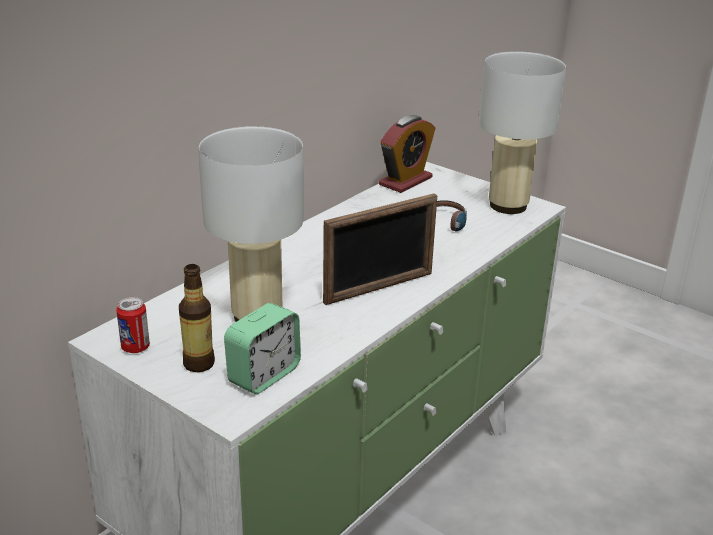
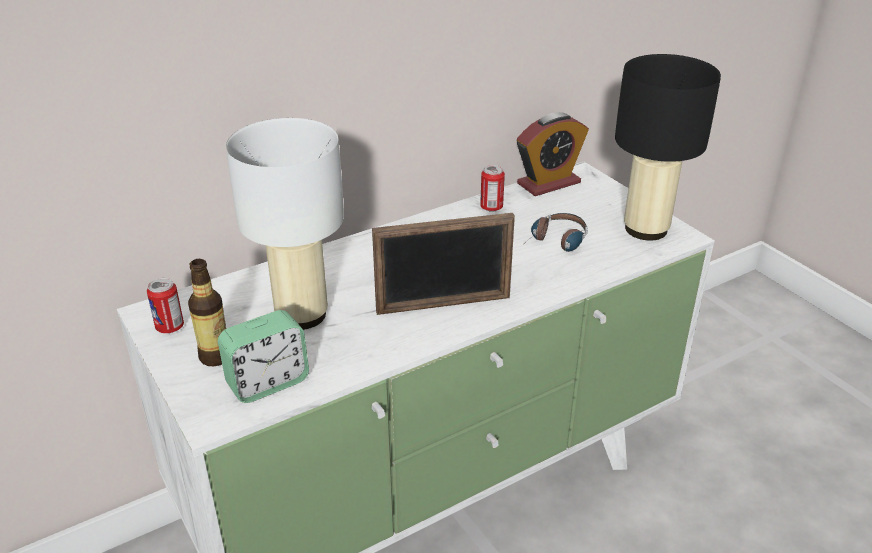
camera: 20 degrees right, 5 degrees up
white table lamp [479,51,566,214] -> black table lamp [615,54,721,241]
none -> can [480,165,505,212]

